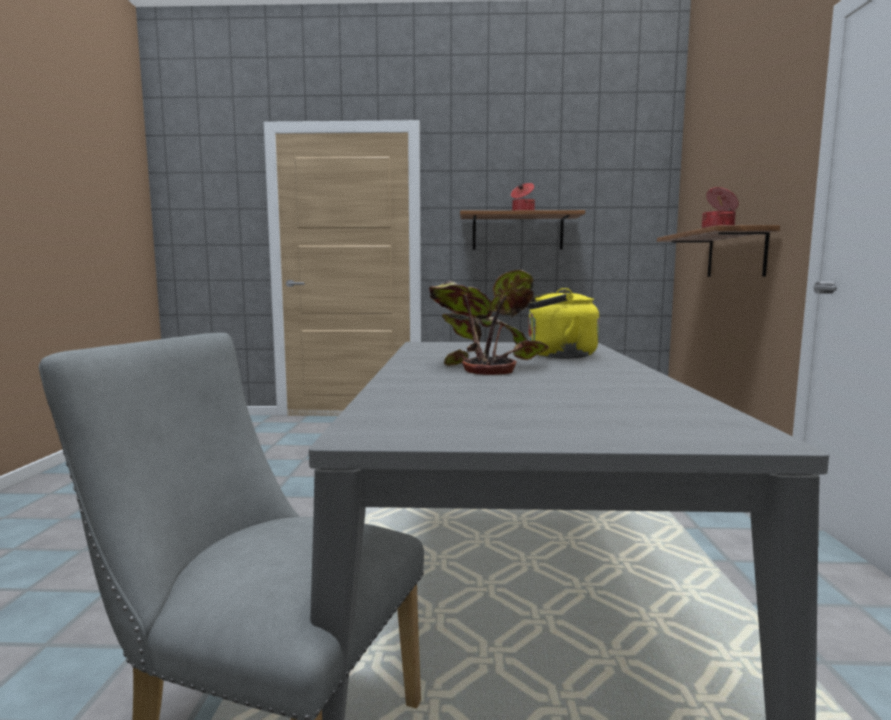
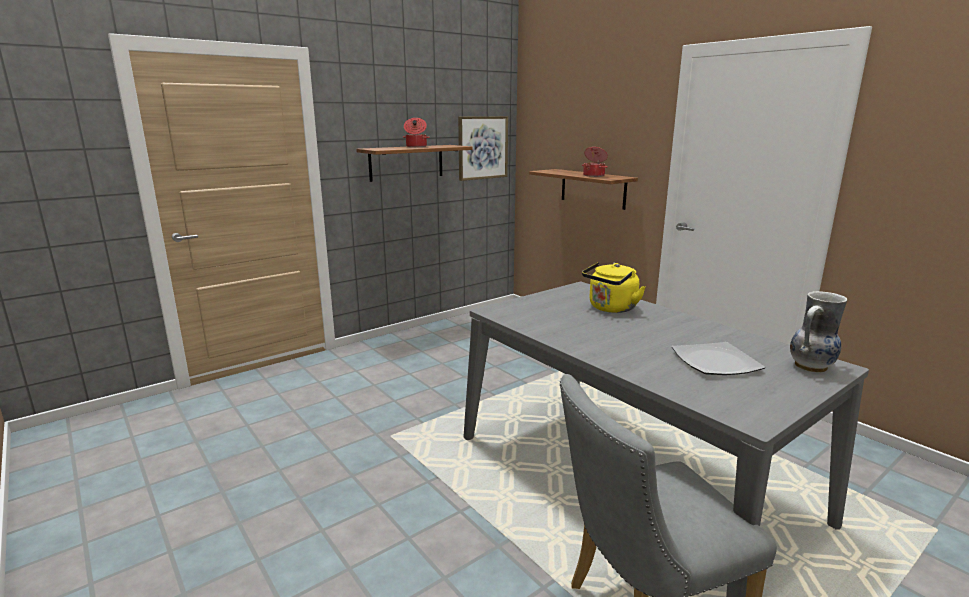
camera: 40 degrees left, 10 degrees up
potted plant [429,269,549,375] -> none
none -> picture [458,116,508,181]
none -> plate [672,342,765,375]
none -> vase [790,291,847,373]

